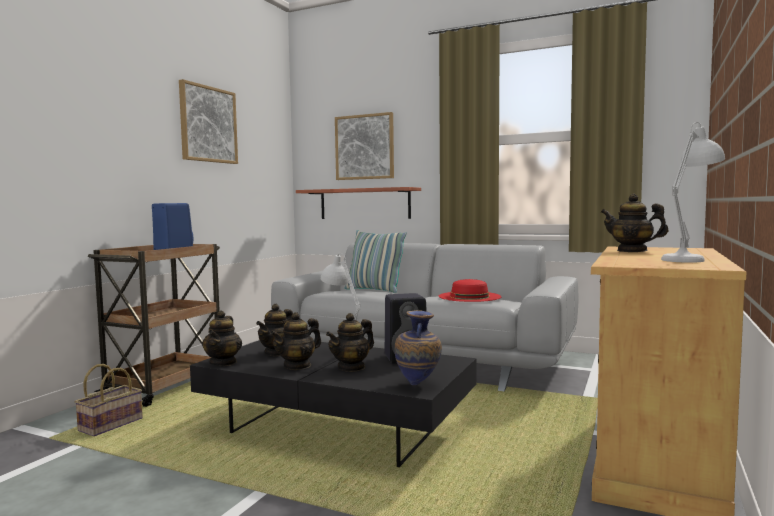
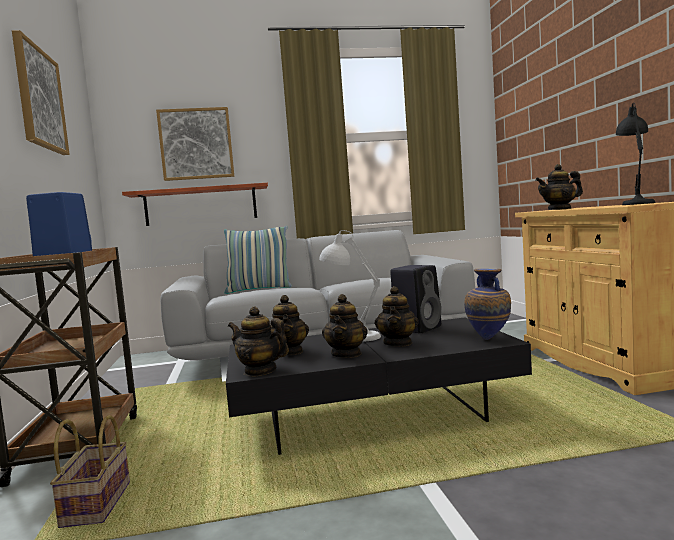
camera: 35 degrees left, 0 degrees up
teapot [202,311,242,366] -> teapot turned 150 degrees clockwise [228,307,289,377]
red hat [439,279,501,302] -> none
white table lamp [661,122,725,263] -> black table lamp [616,103,655,205]

